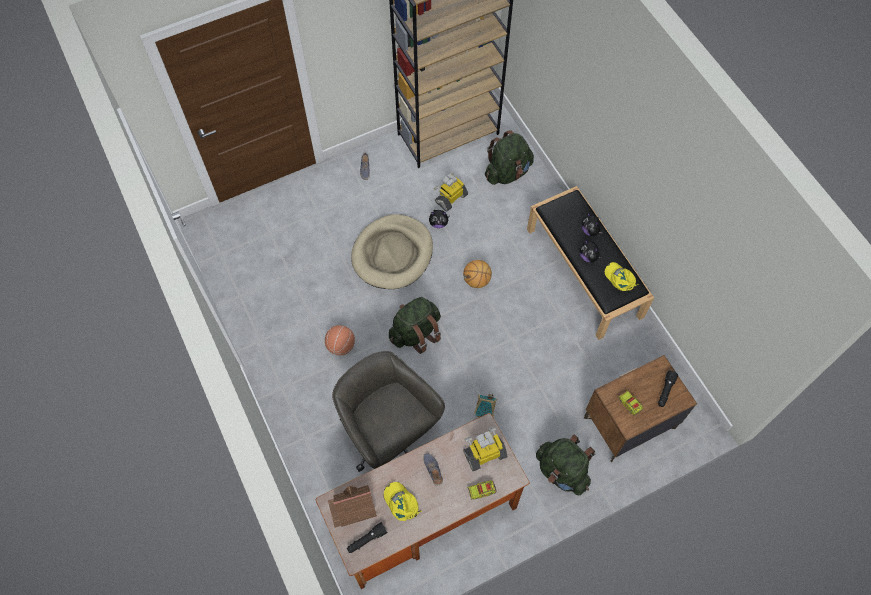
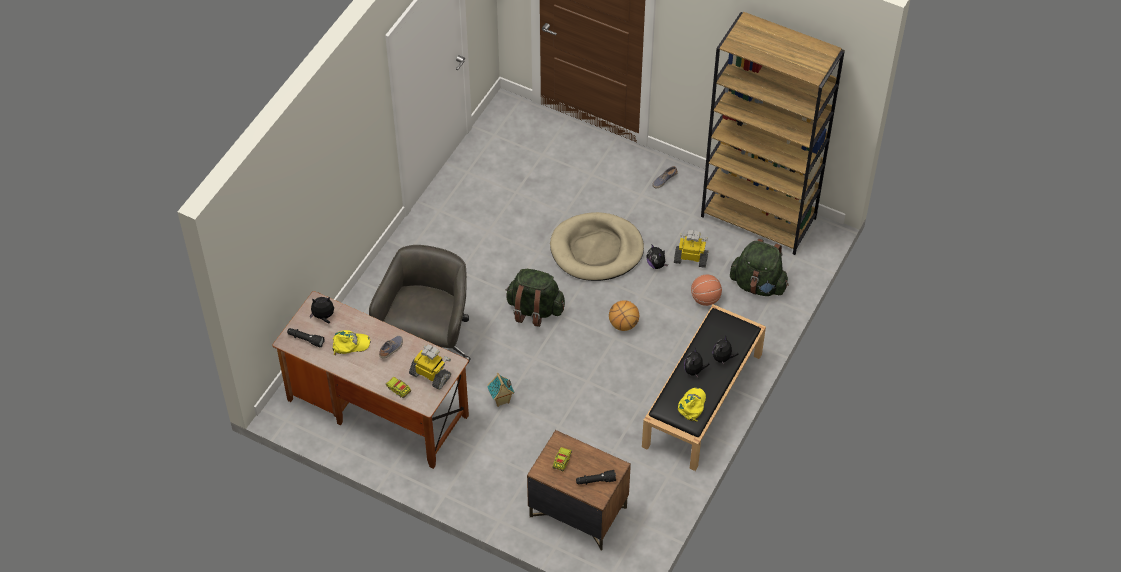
camera: 55 degrees right, 10 degrees down
basketball [325,325,355,355] -> basketball moved to [691,274,722,306]
toy house [328,485,377,528] -> plush toy [310,297,334,324]
yellow cap [383,482,422,521] -> yellow cap turned 60 degrees clockwise [332,330,371,355]
green backpack [536,435,596,495] -> none

